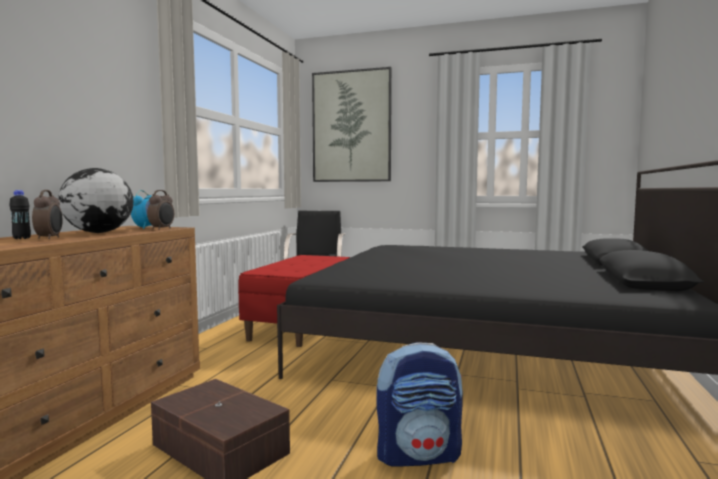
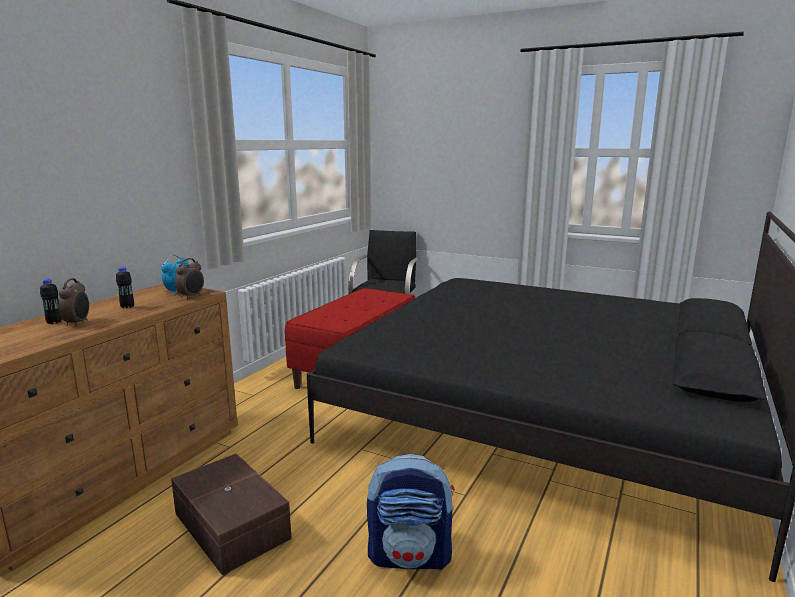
camera: 10 degrees right, 10 degrees up
globe [58,168,134,233] -> black bottle [116,266,134,308]
picture [312,67,392,182] -> none

